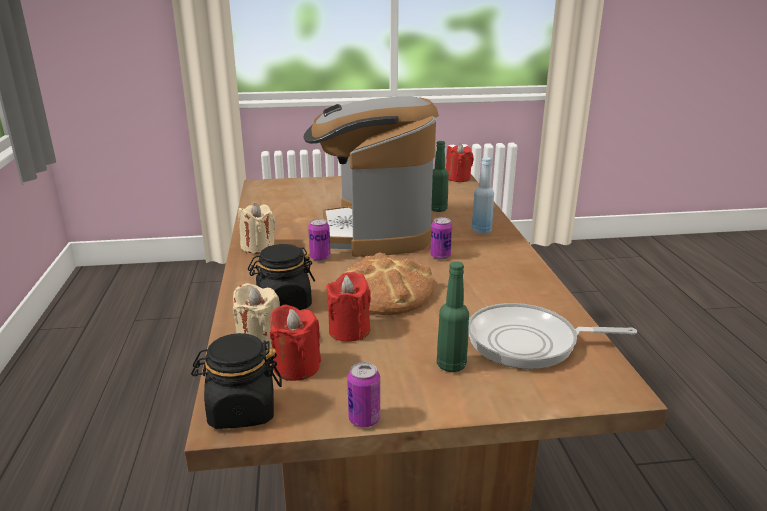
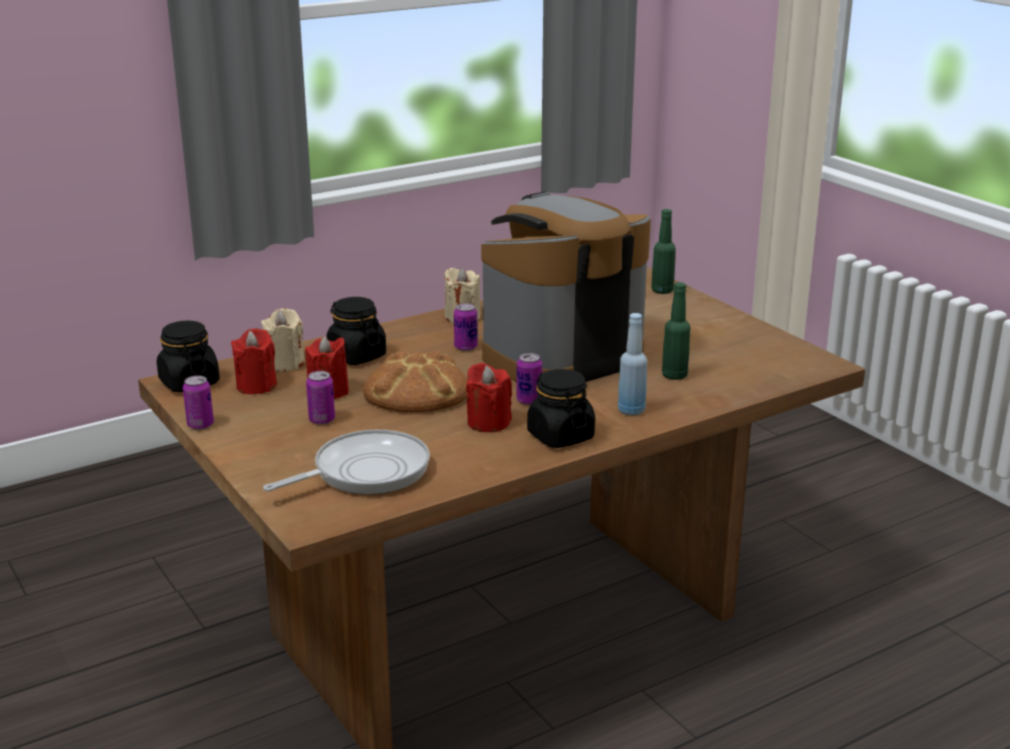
camera: 65 degrees right, 0 degrees up
green bottle [437,261,469,372] -> green bottle moved to [651,209,676,294]
red candle [446,143,474,182] -> red candle moved to [466,363,512,432]
frying pan [468,303,637,369] -> frying pan turned 75 degrees clockwise [263,430,430,495]
none -> can [306,371,335,425]
none -> black jar [527,369,595,448]

